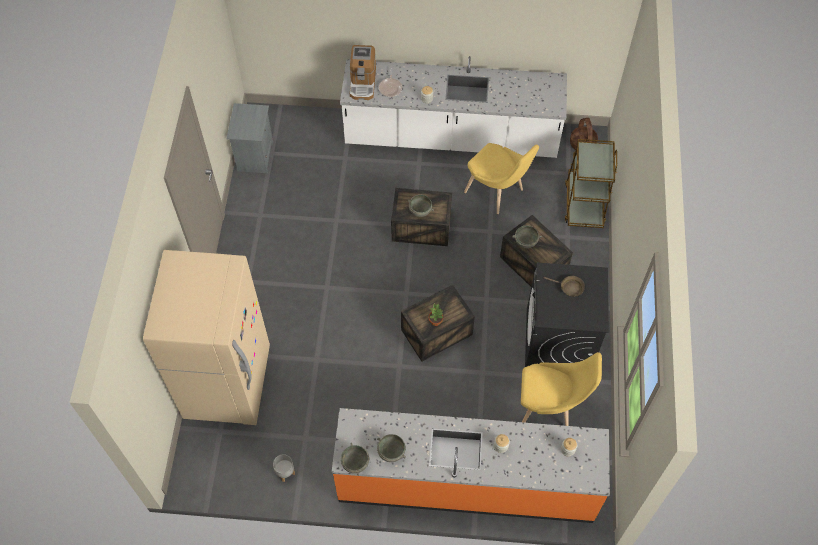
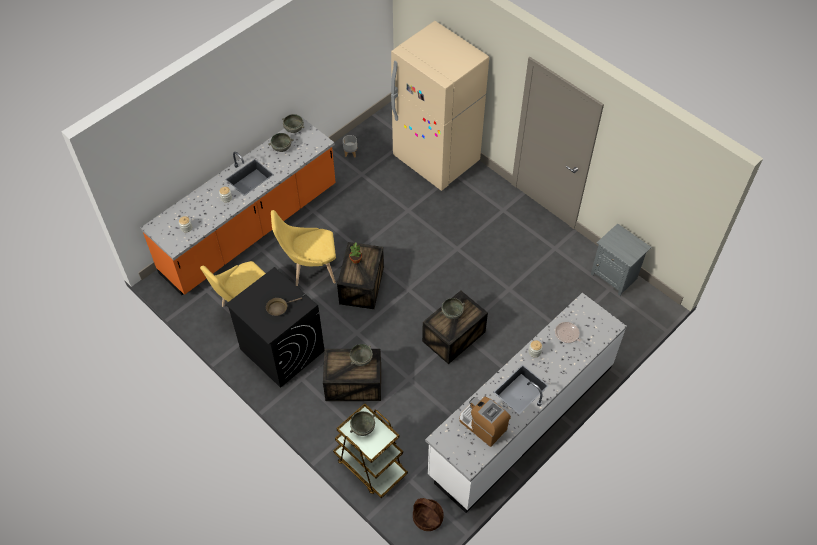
camera: 130 degrees right, 5 degrees down
coffee machine [350,45,376,100] -> coffee machine moved to [459,397,511,447]
yellow chair [464,143,539,214] -> yellow chair moved to [271,210,336,286]
none -> grey bowl [350,411,375,436]

